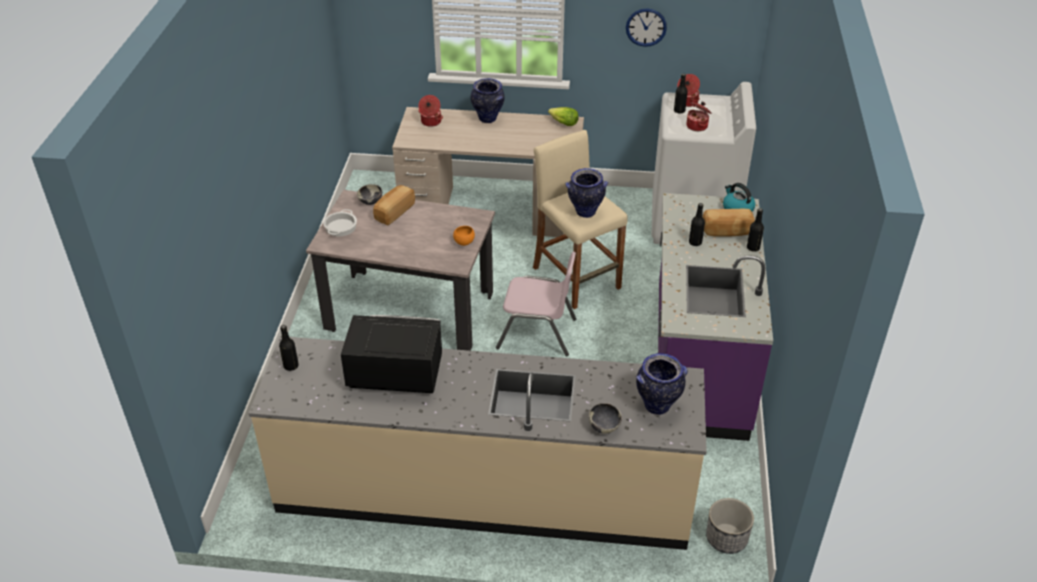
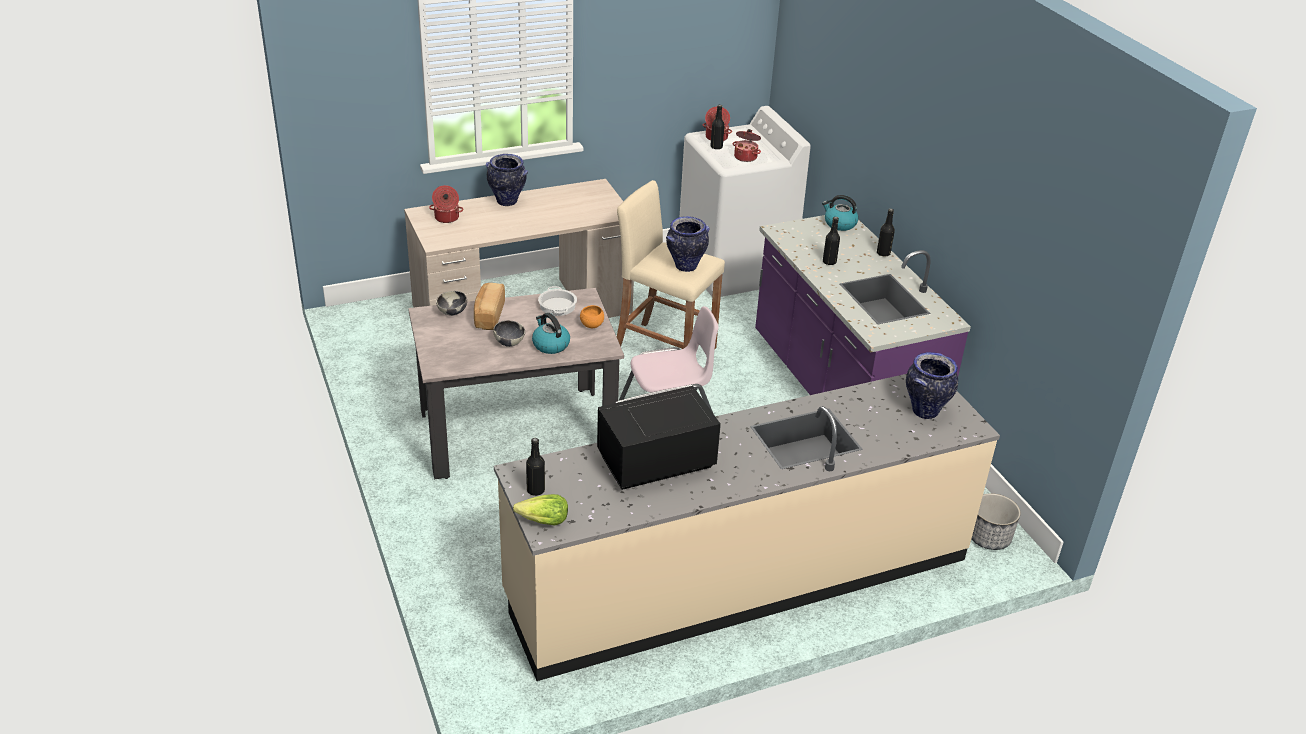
camera: 30 degrees left, 5 degrees down
cooking pot [323,209,357,236] -> cooking pot moved to [538,286,577,316]
lettuce [548,107,579,126] -> lettuce moved to [513,494,568,525]
bowl [589,403,622,434] -> bowl moved to [493,320,525,347]
wall clock [626,8,667,47] -> none
bread [703,209,755,237] -> none
none -> kettle [532,313,570,354]

